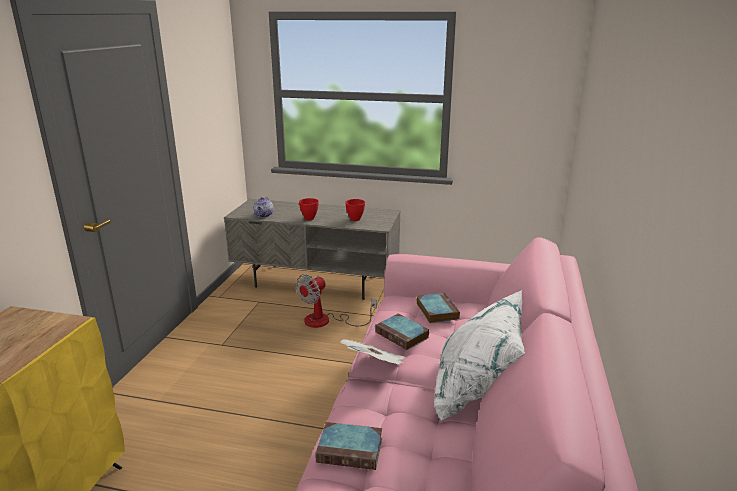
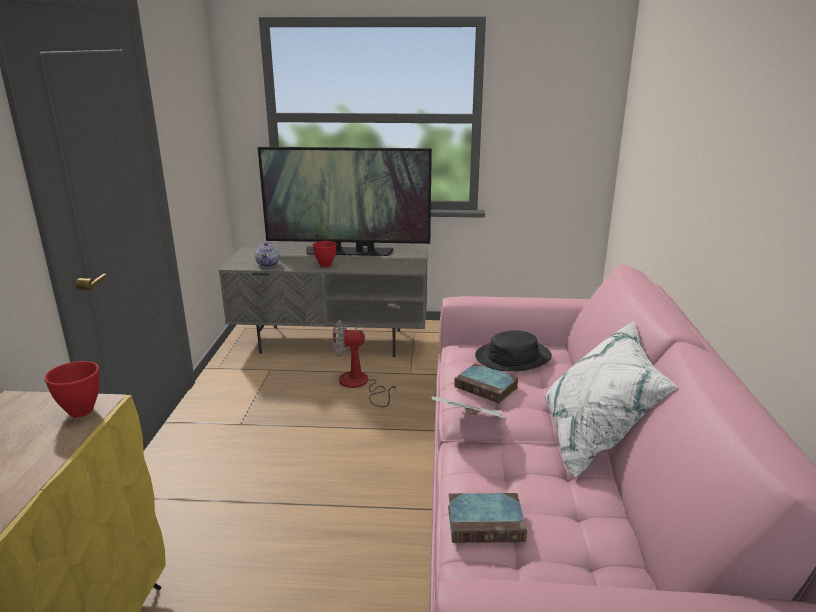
camera: 10 degrees left, 0 degrees up
fan [296,274,377,328] -> fan turned 60 degrees clockwise [332,320,396,407]
red bowl [345,199,365,221] -> red bowl moved to [44,361,100,417]
book [416,293,460,323] -> black hat [475,330,552,372]
none -> television [258,147,432,256]

